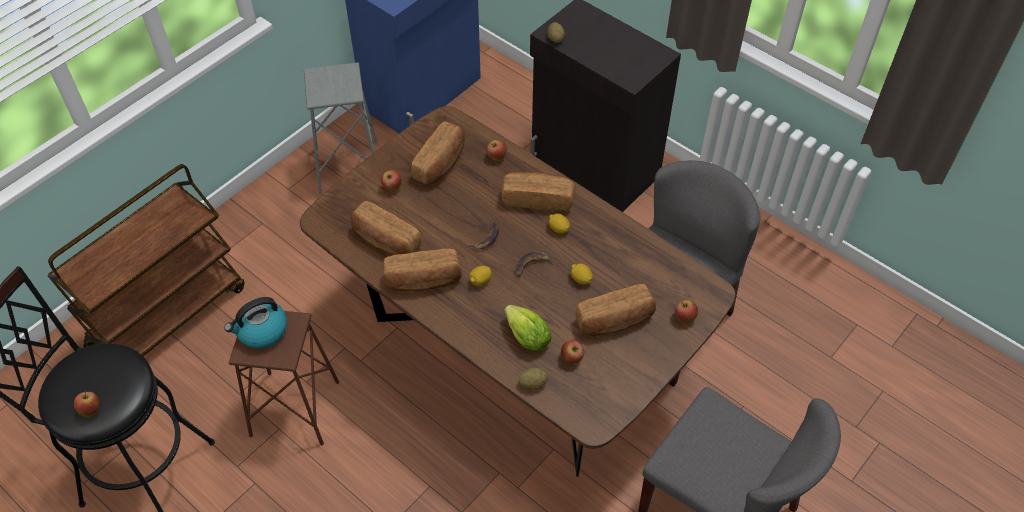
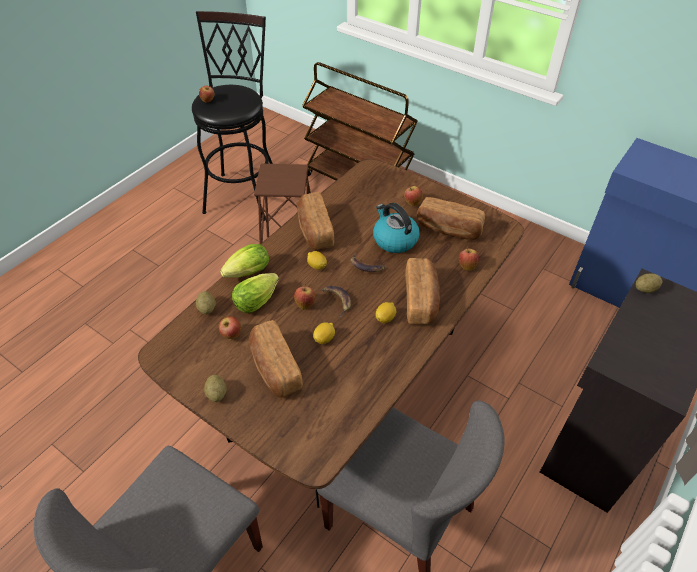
camera: 85 degrees right, 5 degrees down
kettle [224,297,287,349] -> kettle moved to [373,203,420,253]
grey stool [304,63,377,194] -> none
bread [351,201,421,255] -> none
apple [675,299,698,324] -> apple moved to [294,284,315,310]
none -> potato [204,375,227,402]
none -> lettuce [220,244,269,278]

